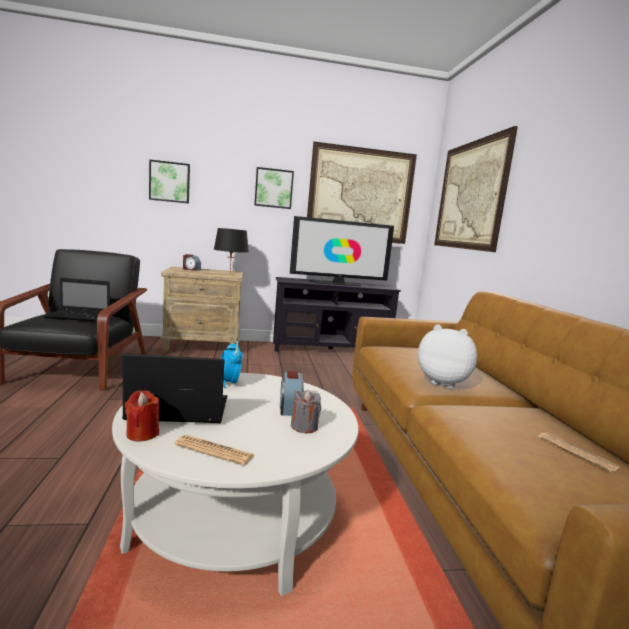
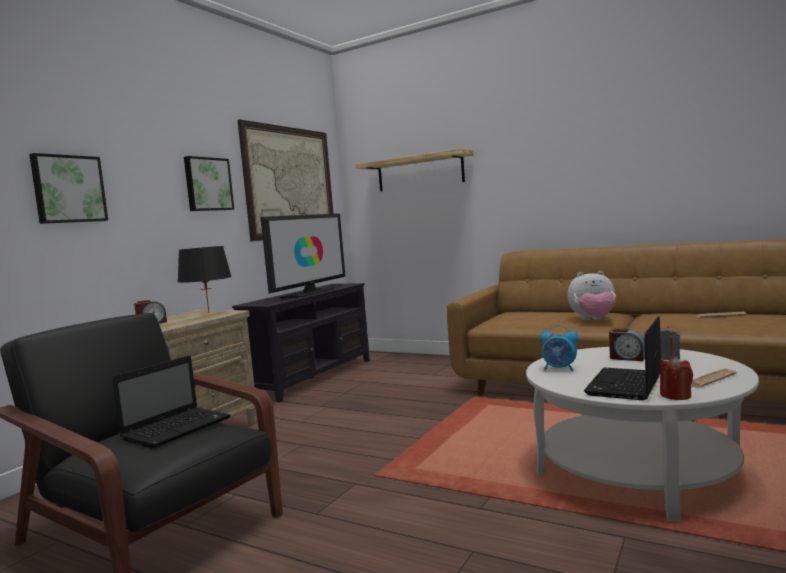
camera: 50 degrees left, 5 degrees down
plush toy [418,325,477,388] -> plush toy turned 150 degrees counterclockwise [567,271,616,320]
picture [434,126,518,252] -> shelf [356,148,474,192]

